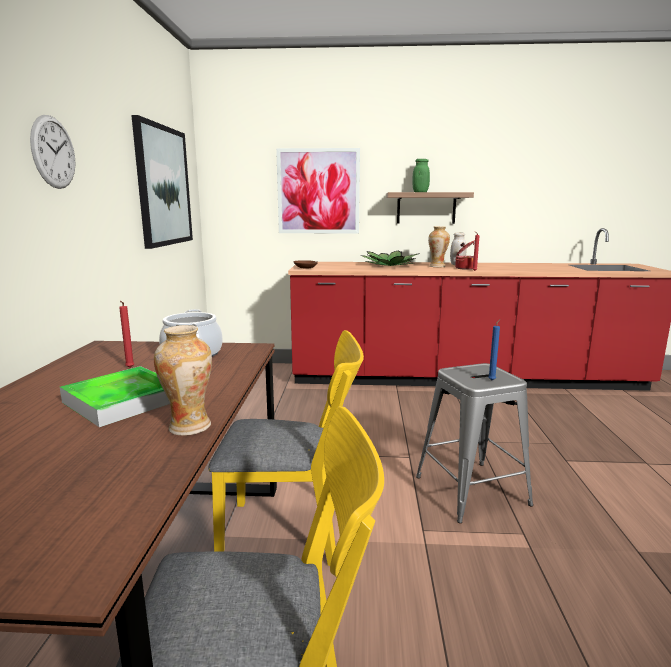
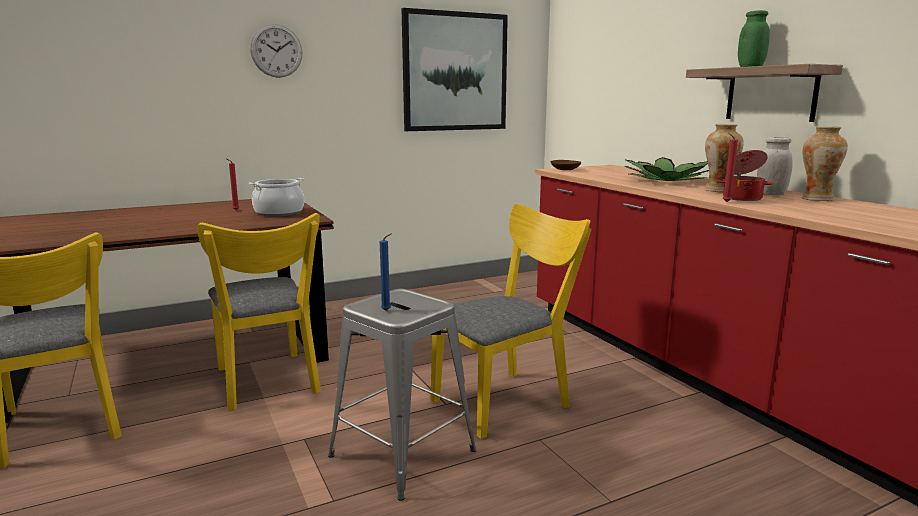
camera: 60 degrees right, 0 degrees up
tray [60,366,170,427] -> none
vase [154,325,212,436] -> vase moved to [801,126,848,201]
picture [276,148,360,234] -> none
none -> yellow chair [431,204,591,439]

